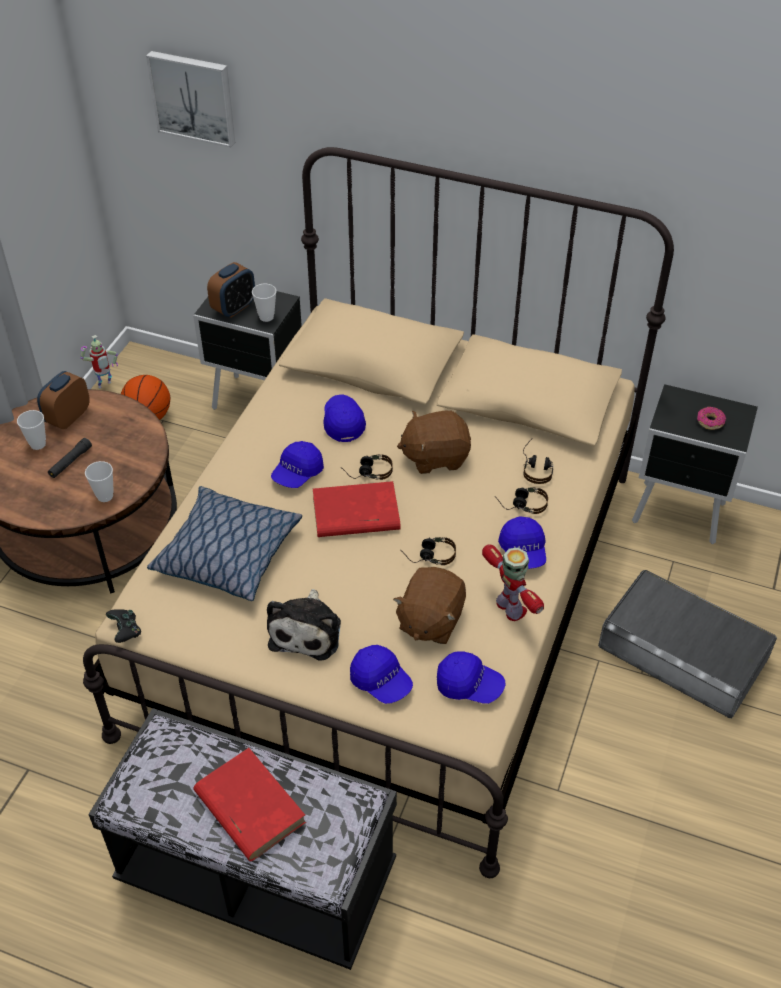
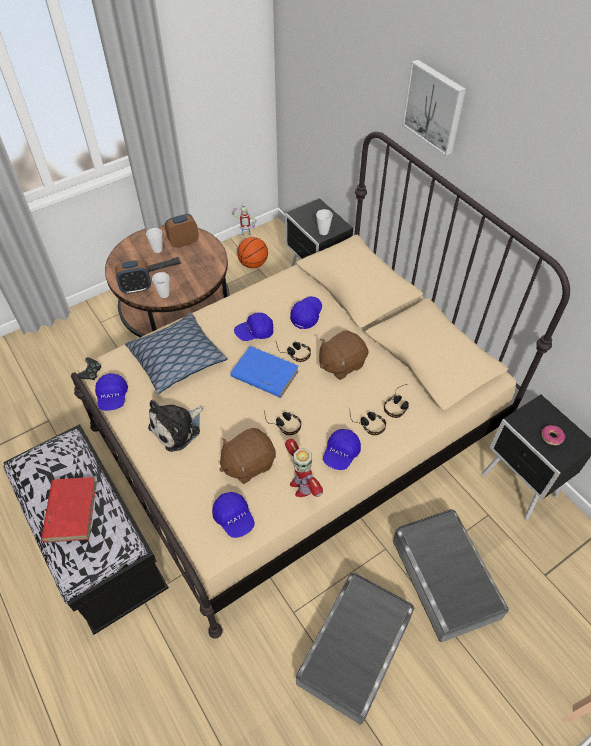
camera: 35 degrees right, 5 degrees up
picture [146,51,235,148] -> picture moved to [402,60,466,156]
alarm clock [207,262,255,318] -> alarm clock moved to [115,260,151,294]
red book [313,481,401,537] -> blue book [230,346,299,398]
blue cap [350,645,413,704] -> blue cap moved to [95,373,128,411]
brown plush toy [397,410,471,474] -> brown plush toy turned 60 degrees counterclockwise [319,330,369,380]
toy robot [482,544,544,621] -> toy robot turned 150 degrees clockwise [285,439,323,497]
none -> grey storage box [296,573,415,725]

